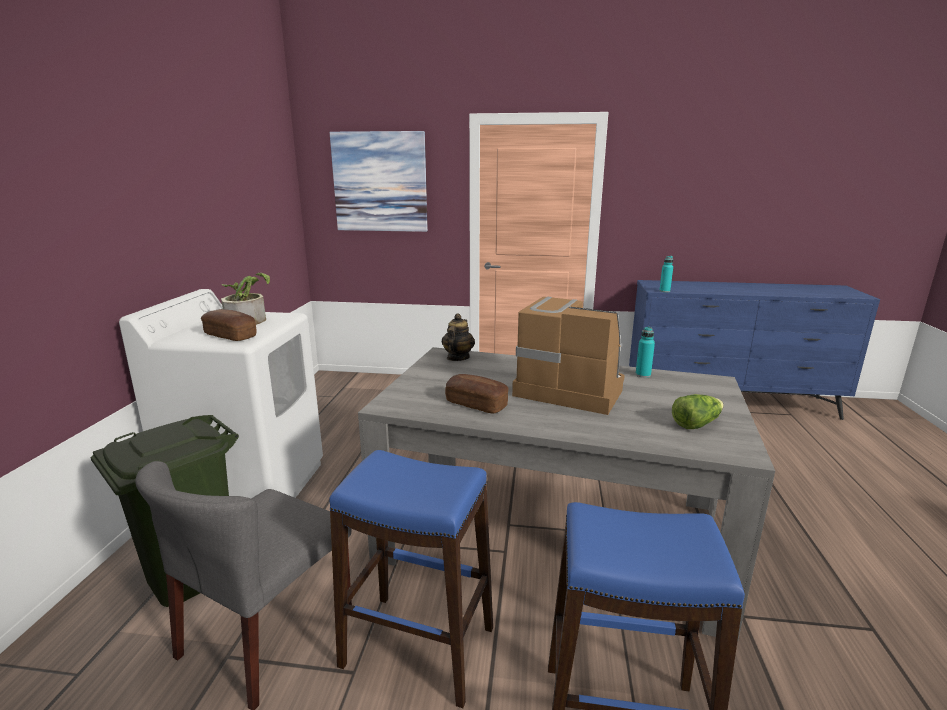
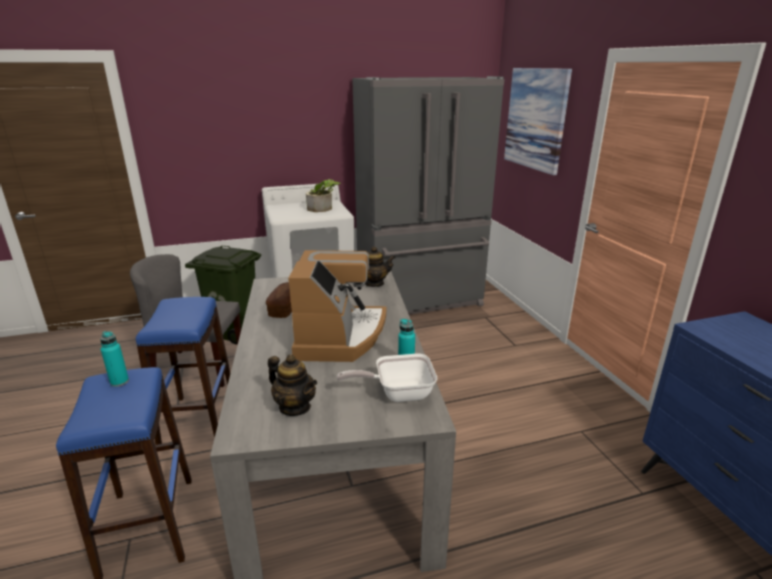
camera: 65 degrees right, 5 degrees up
bread [201,309,256,341] -> none
turquoise bottle [659,256,673,292] -> turquoise bottle moved to [100,331,129,387]
lettuce [672,394,724,429] -> teapot [268,354,317,416]
none -> frying pan [337,354,437,402]
none -> grey fridge [352,76,505,314]

